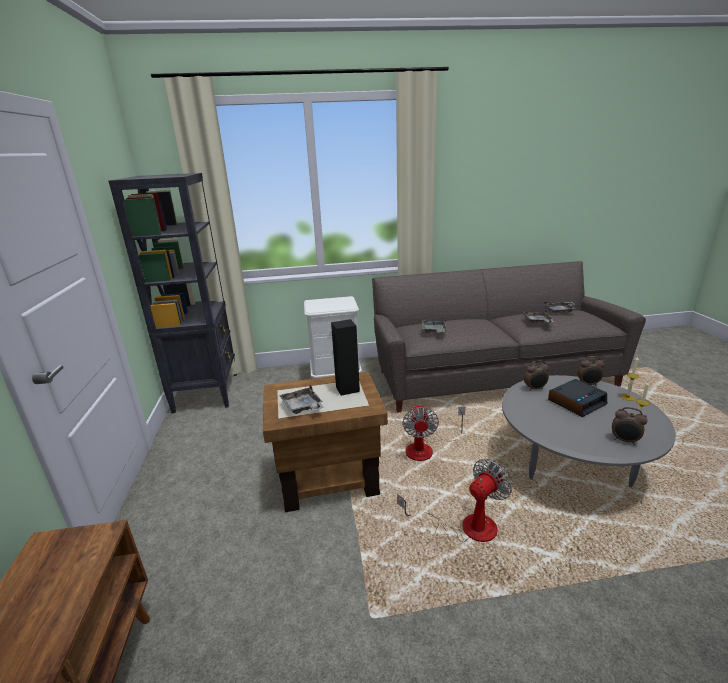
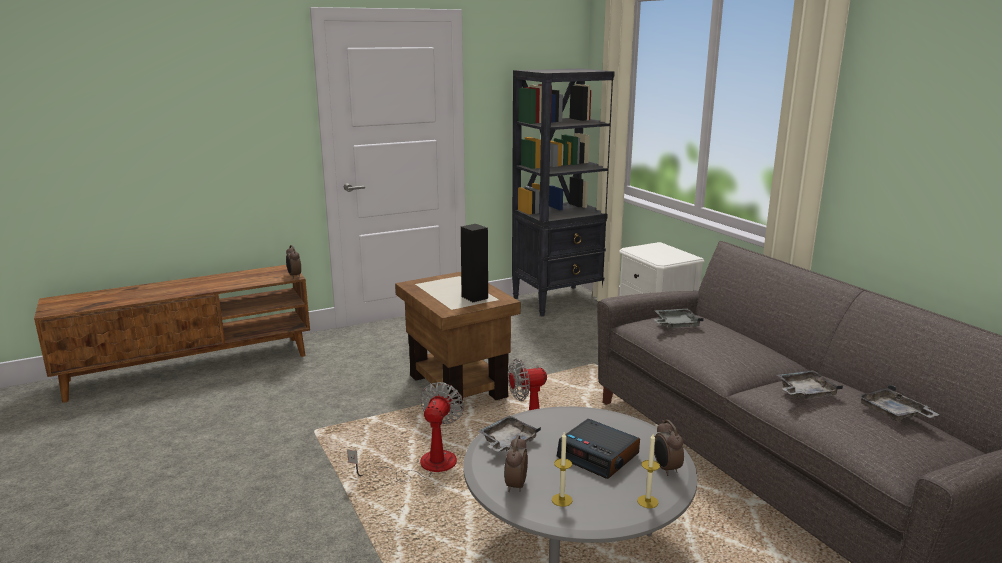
camera: 70 degrees right, 5 degrees down
grey tray [279,385,324,414] -> grey tray moved to [478,415,541,452]
fan [397,459,512,542] -> fan turned 105 degrees counterclockwise [347,382,464,479]
alarm clock [524,360,549,391] -> alarm clock moved to [286,245,301,279]

